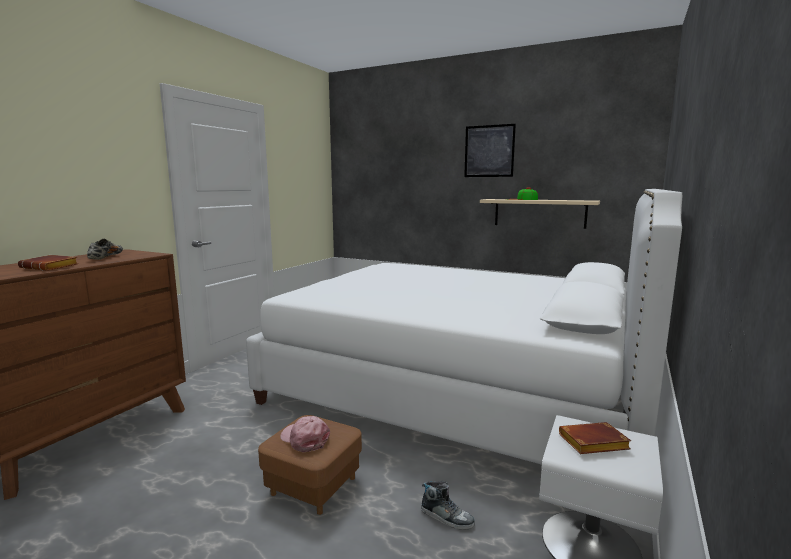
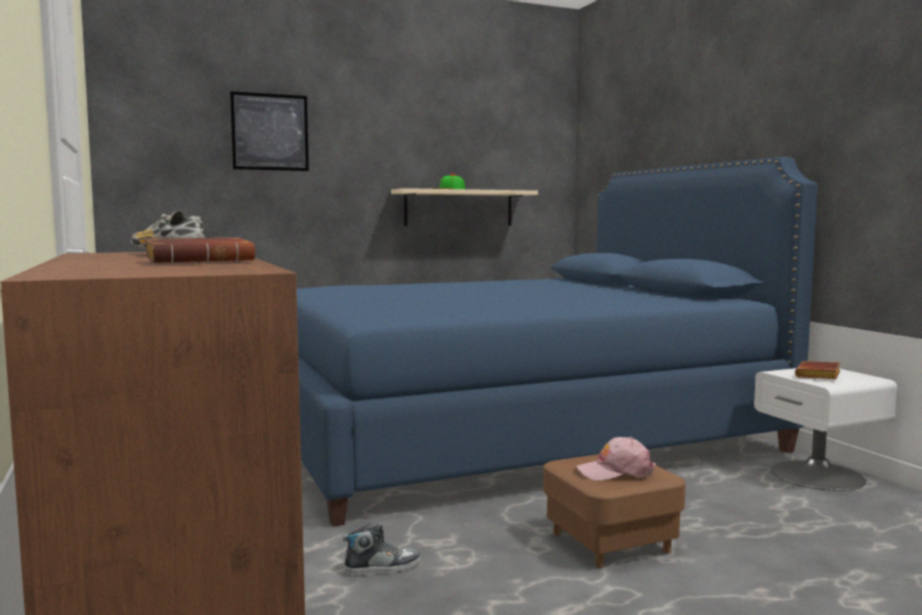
camera: 50 degrees left, 5 degrees down
white bed [246,189,682,465] -> blue bed [296,157,818,527]
shoe [421,481,475,530] -> shoe moved to [343,522,421,577]
picture [464,124,516,177] -> picture moved to [230,91,309,171]

